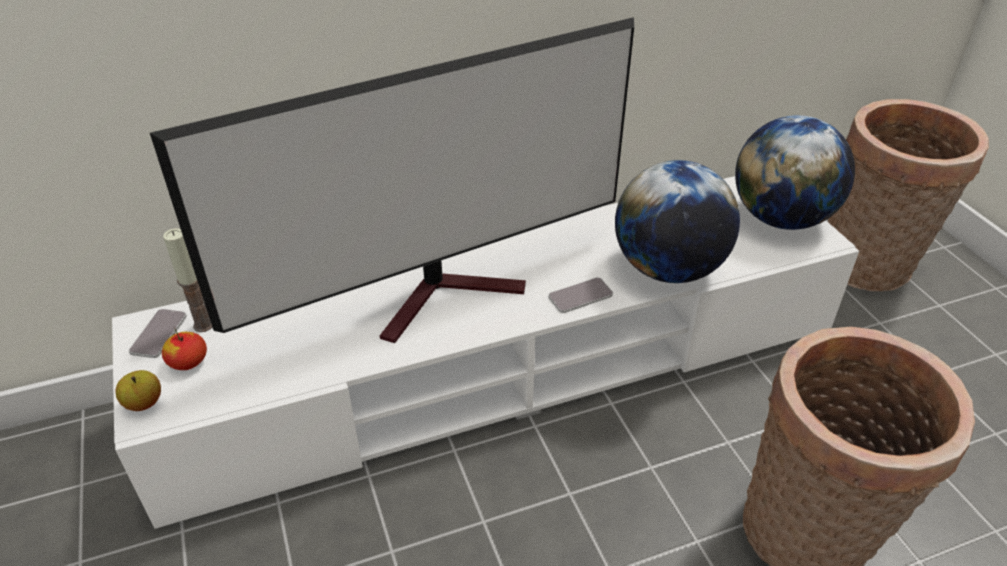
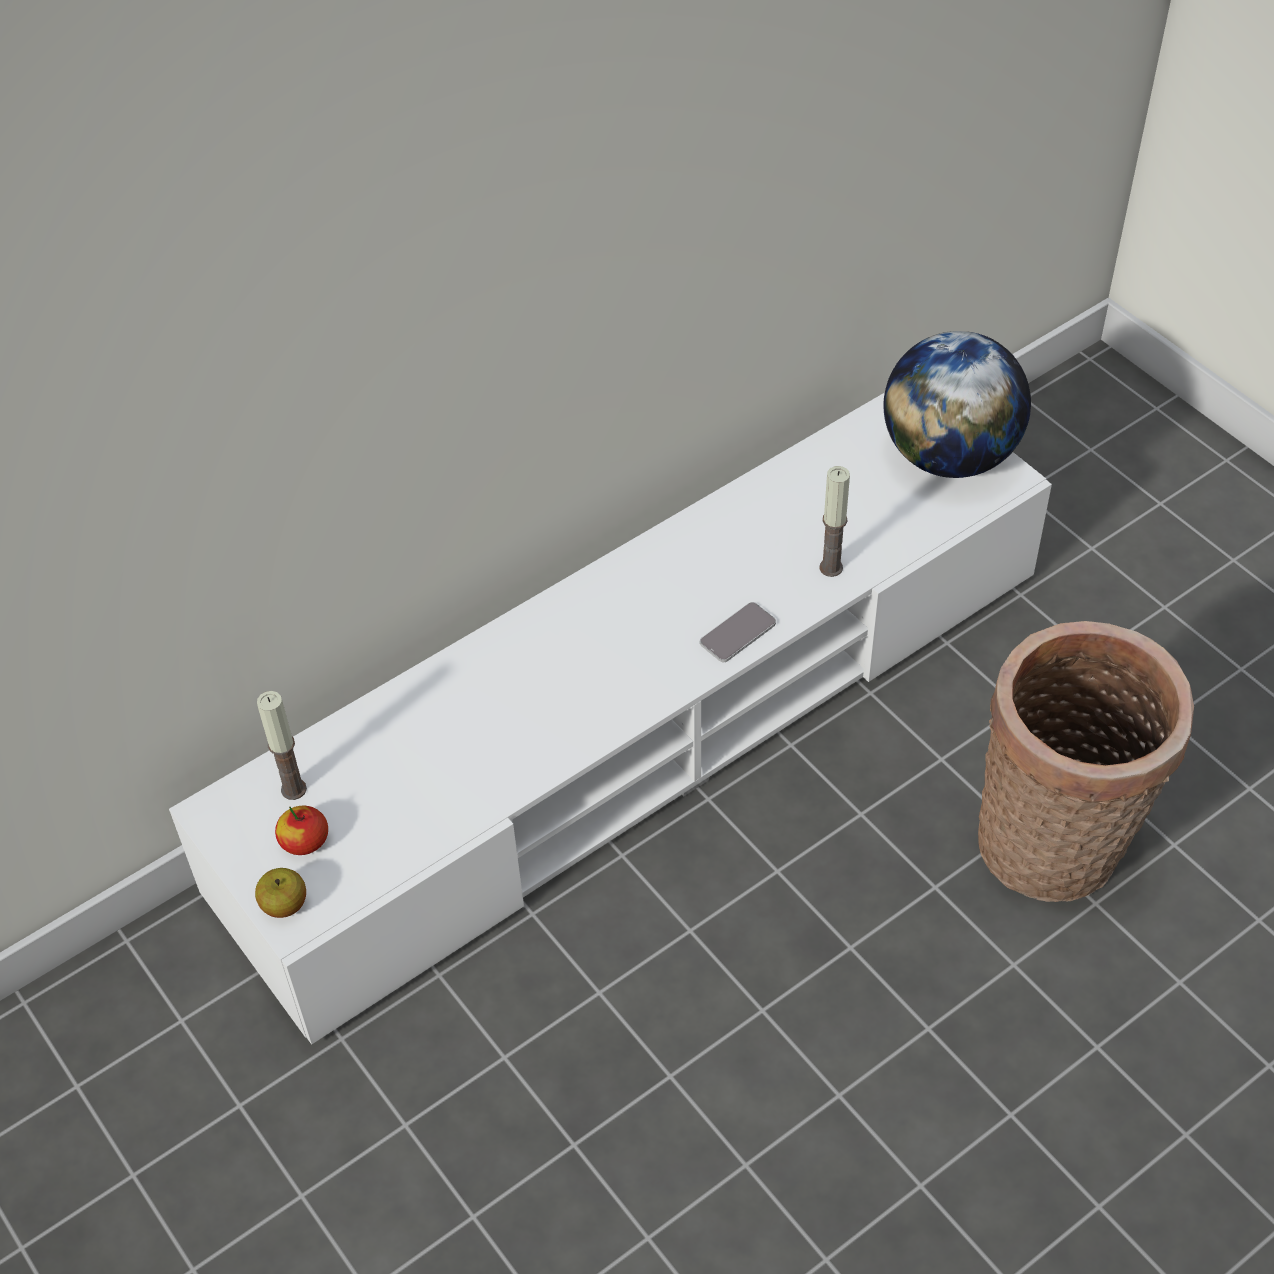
camera: 15 degrees left, 10 degrees up
phone [129,309,187,358] -> none
television [150,17,634,343] -> none
globe [615,160,740,283] -> candle [819,466,850,577]
basket [828,99,989,292] -> none

